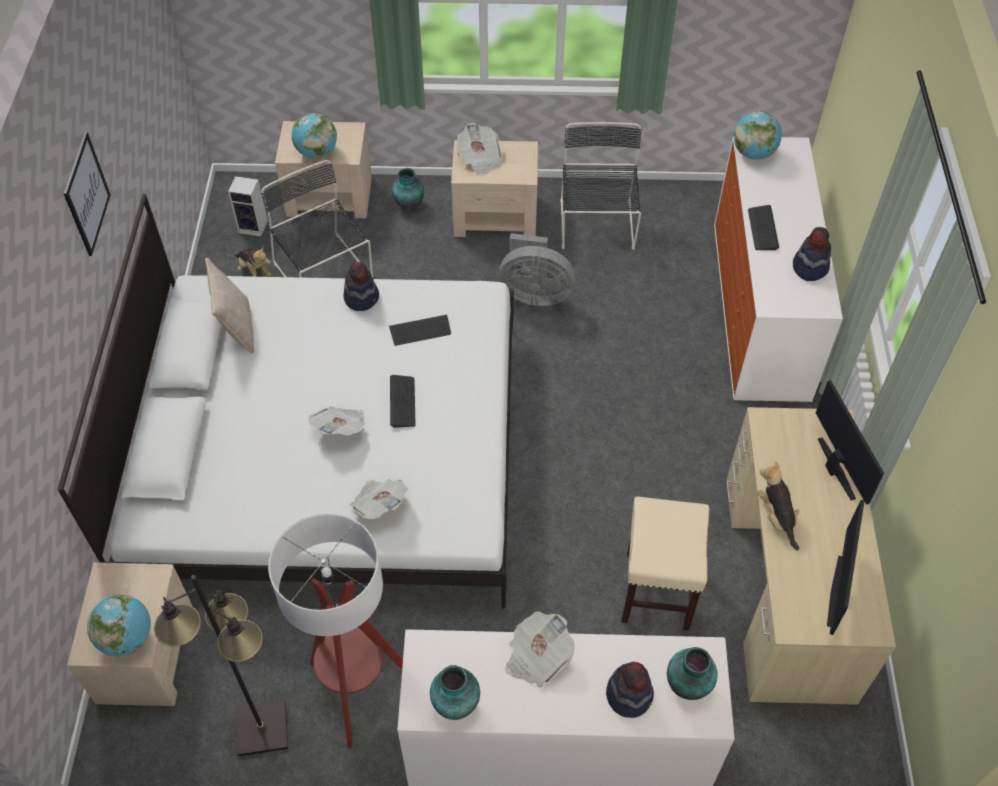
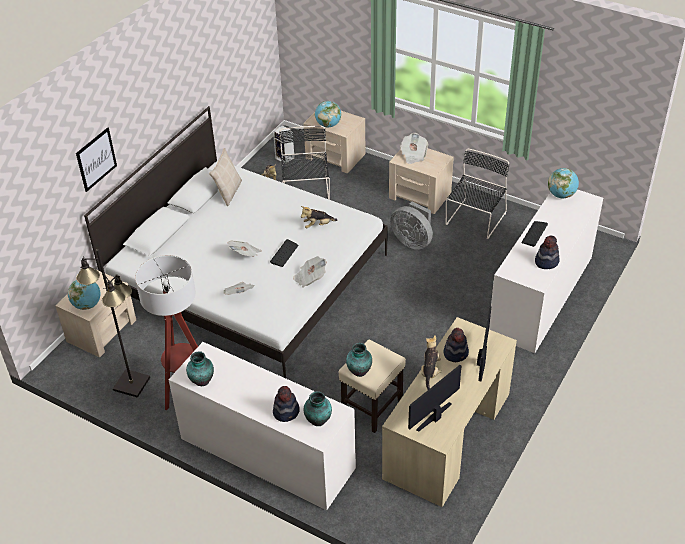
camera: 30 degrees right, 10 degrees down
picture [64,132,111,256] -> picture moved to [76,127,117,192]
hat [343,262,379,311] -> hat moved to [443,328,469,362]
keyboard [389,315,451,346] -> plush toy [301,206,337,228]
vase [392,168,424,211] -> vase moved to [346,343,372,377]
newspaper [505,611,575,688] -> newspaper moved to [293,256,327,288]

